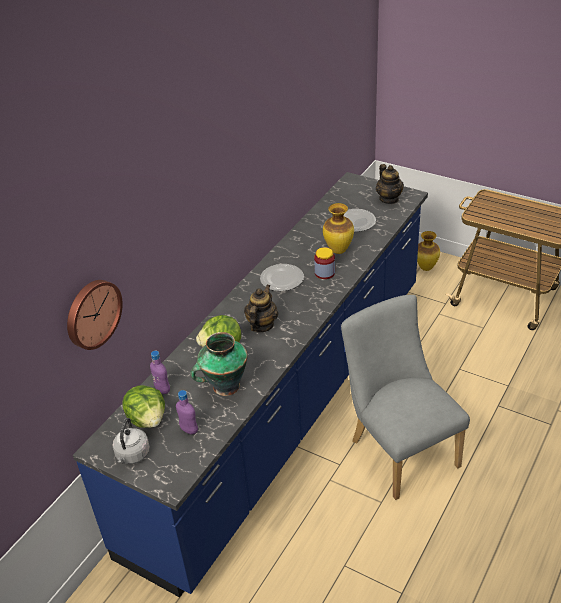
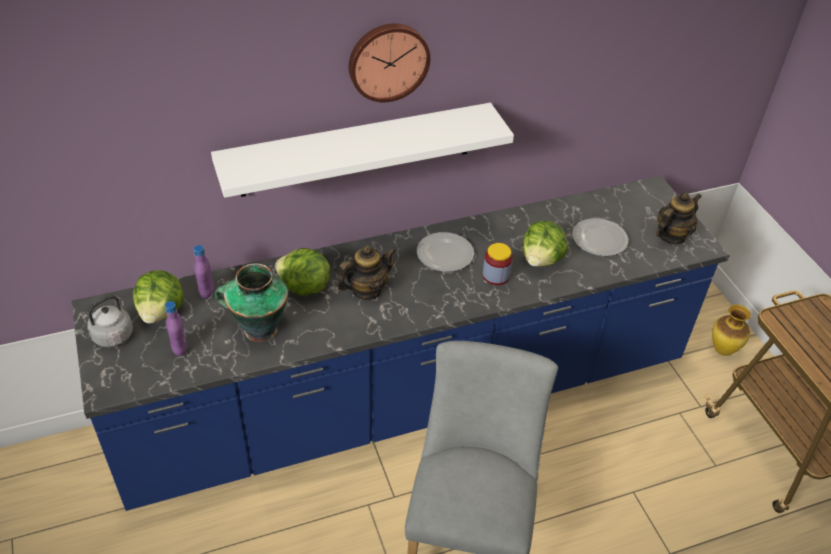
camera: 35 degrees right, 5 degrees up
wall clock [67,280,123,350] -> wall clock moved to [349,23,430,102]
vase [323,203,354,254] -> lettuce [522,220,568,267]
teapot [376,164,404,204] -> teapot turned 150 degrees counterclockwise [656,192,702,244]
none -> white shelf [211,103,514,198]

